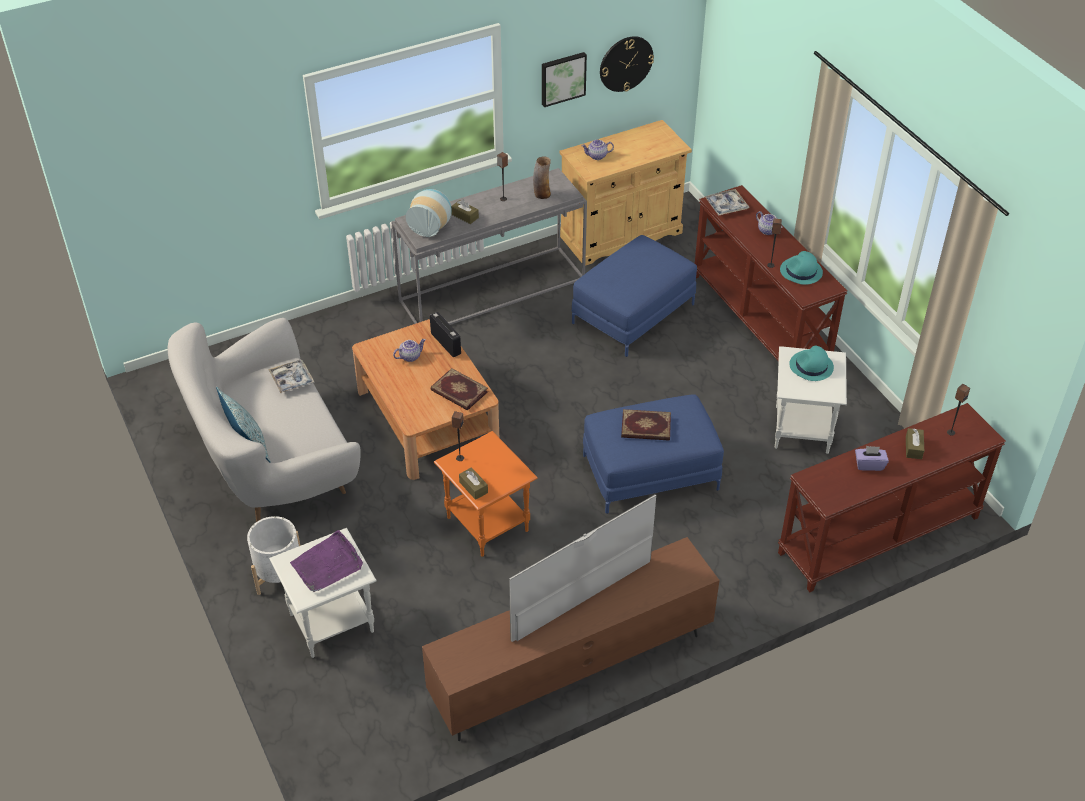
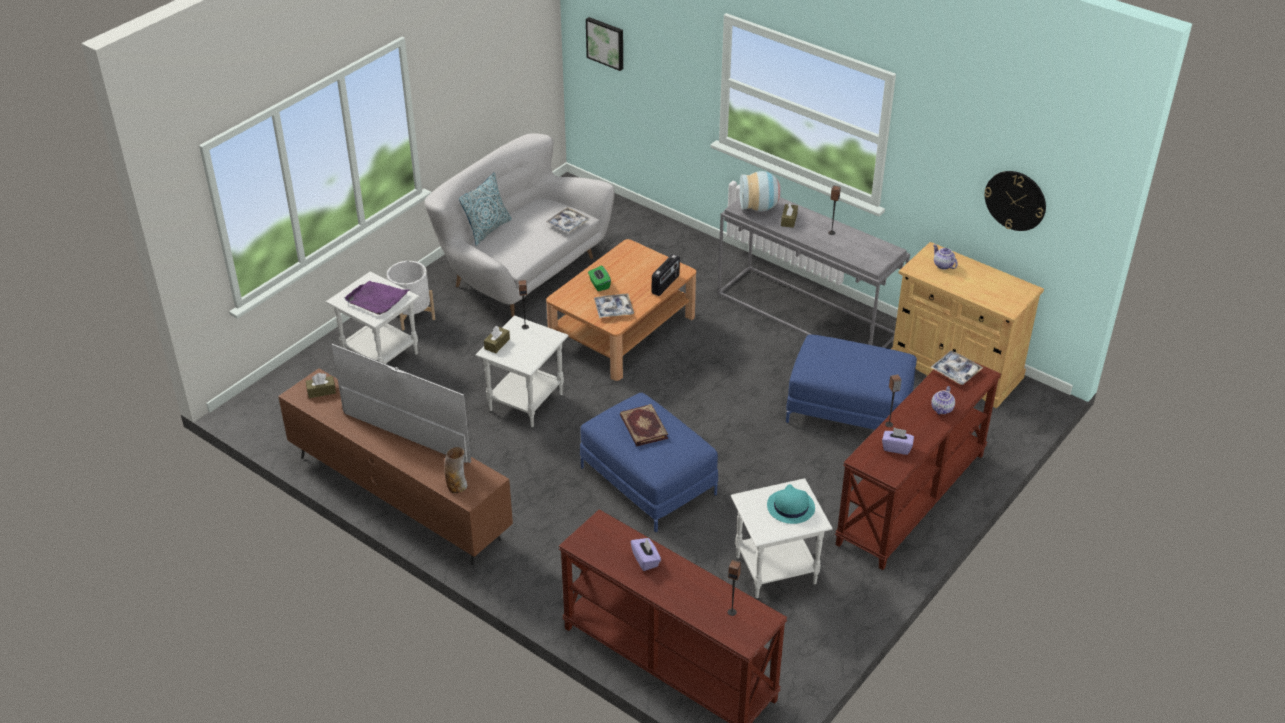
camera: 65 degrees right, 5 degrees down
teapot [393,339,426,362] -> none
book [431,368,488,410] -> tray [594,293,634,318]
orange side table [434,431,538,557] -> white side table [475,315,569,427]
vase [533,156,551,199] -> vase moved to [444,447,468,493]
picture [542,52,587,107] -> picture moved to [586,17,623,71]
turquoise hat [780,251,823,285] -> purple tissue box [882,428,914,455]
brown tissue box [906,428,924,459] -> brown tissue box moved to [306,373,336,398]
none -> green tissue box [588,266,611,291]

